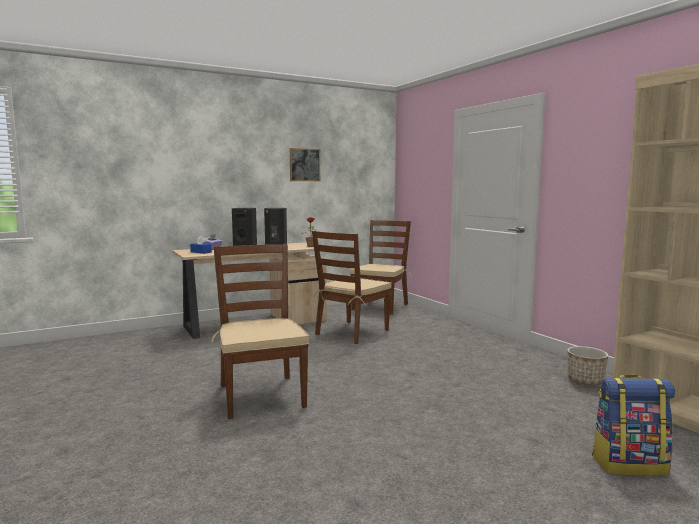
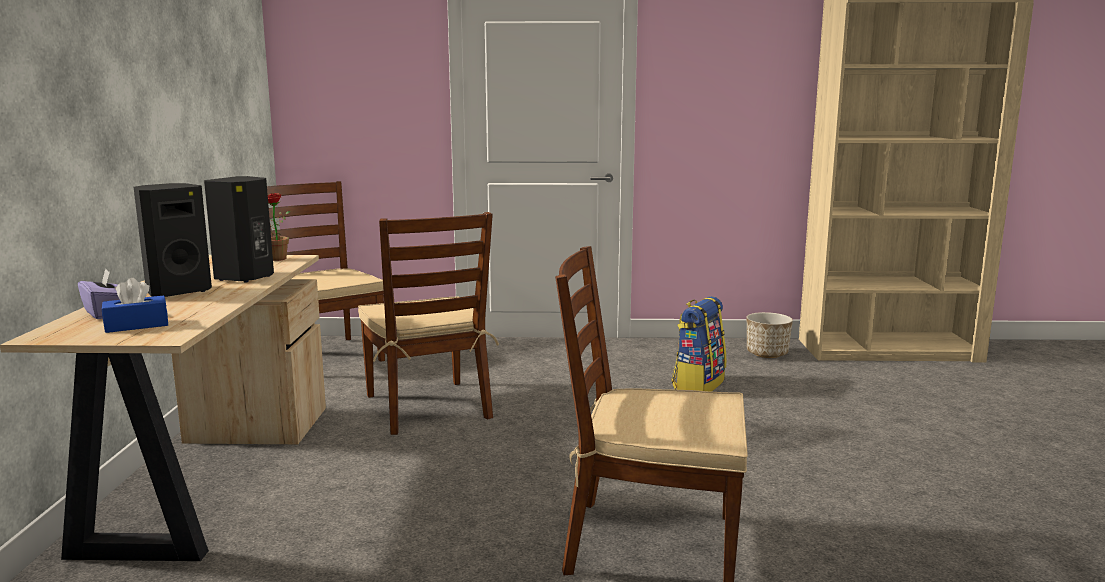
camera: 60 degrees left, 5 degrees up
picture [290,148,320,181] -> none
backpack [592,375,675,476] -> backpack moved to [671,296,726,392]

